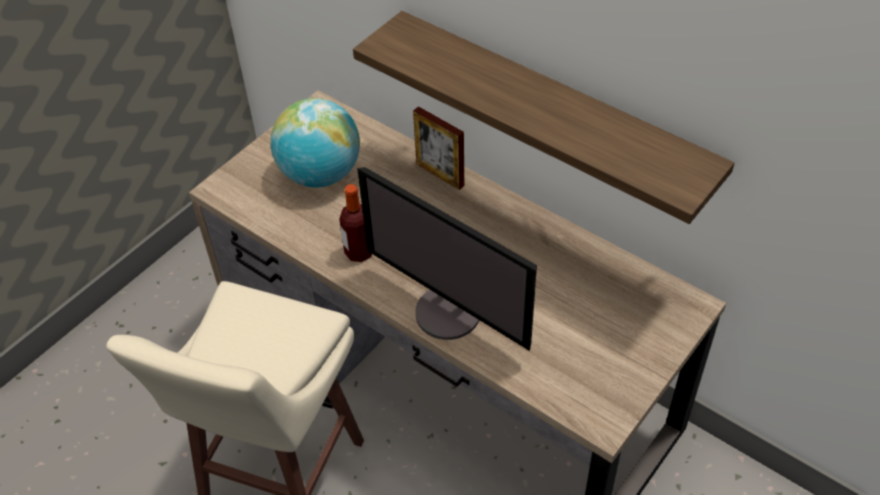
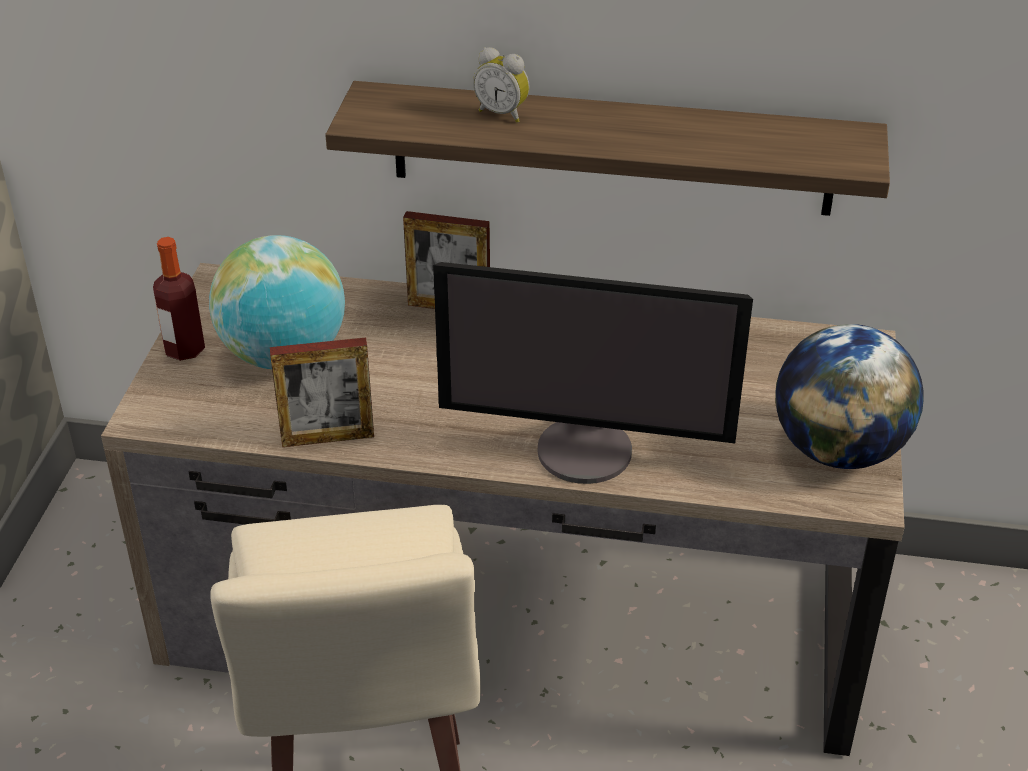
camera: 30 degrees left, 10 degrees down
bottle [339,184,372,262] -> bottle moved to [153,237,205,361]
none -> picture frame [270,338,374,447]
none -> alarm clock [473,47,530,123]
none -> globe [775,324,924,469]

